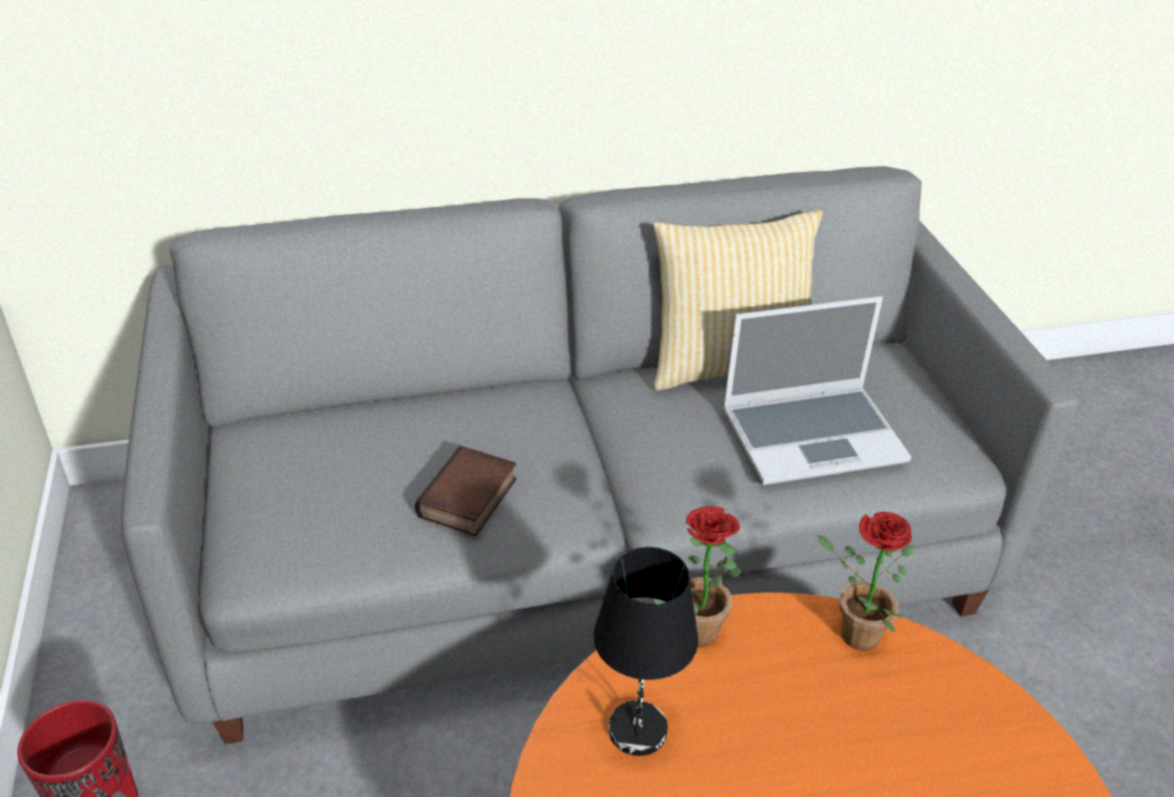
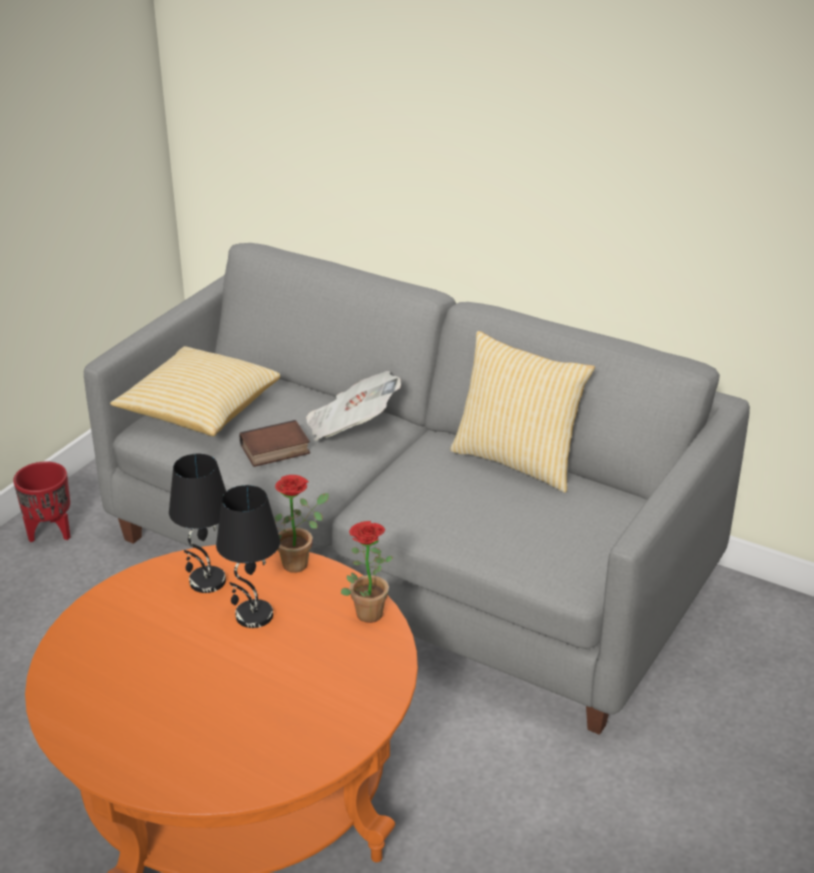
camera: 45 degrees right, 5 degrees down
laptop [723,296,911,485] -> none
none -> pillow [110,346,280,436]
none -> black table lamp [216,485,280,628]
none -> newspaper [306,371,401,441]

